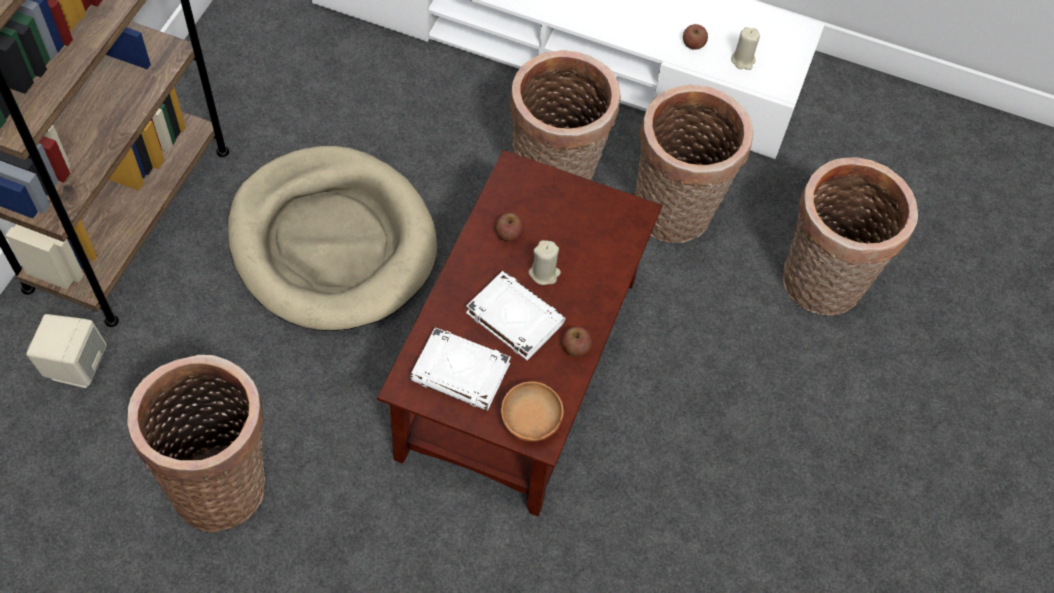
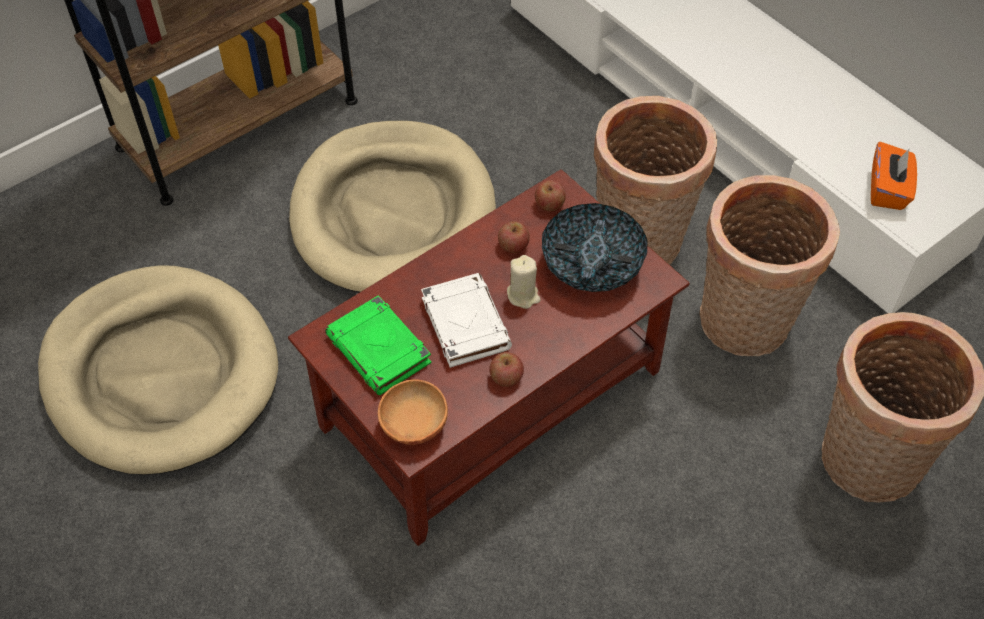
camera: 35 degrees right, 5 degrees down
beige speaker [26,314,107,388] -> none
basket [127,355,265,532] -> beige dog bed [38,266,278,475]
white book [410,327,511,411] -> green book [325,295,432,395]
apple [683,24,708,50] -> apple moved to [535,180,566,211]
beige candle [731,27,760,70] -> orange tissue box [871,142,917,210]
none -> bowl [542,203,648,292]

